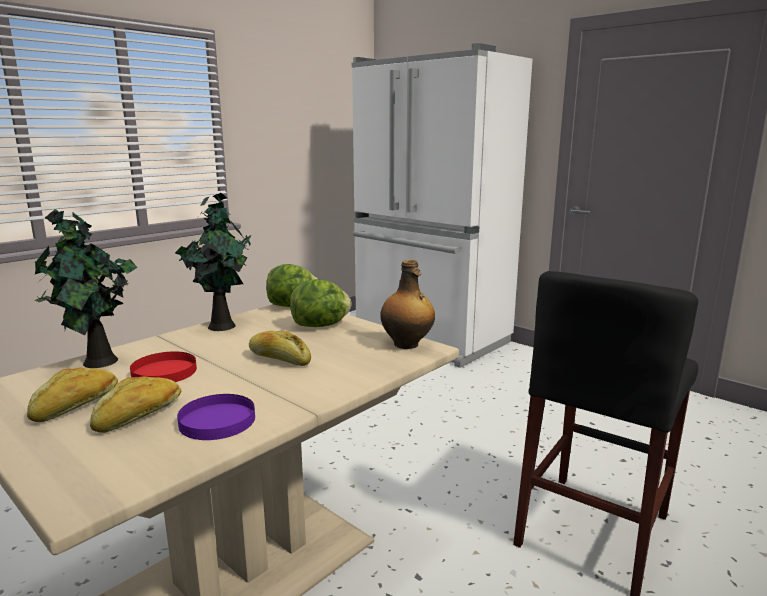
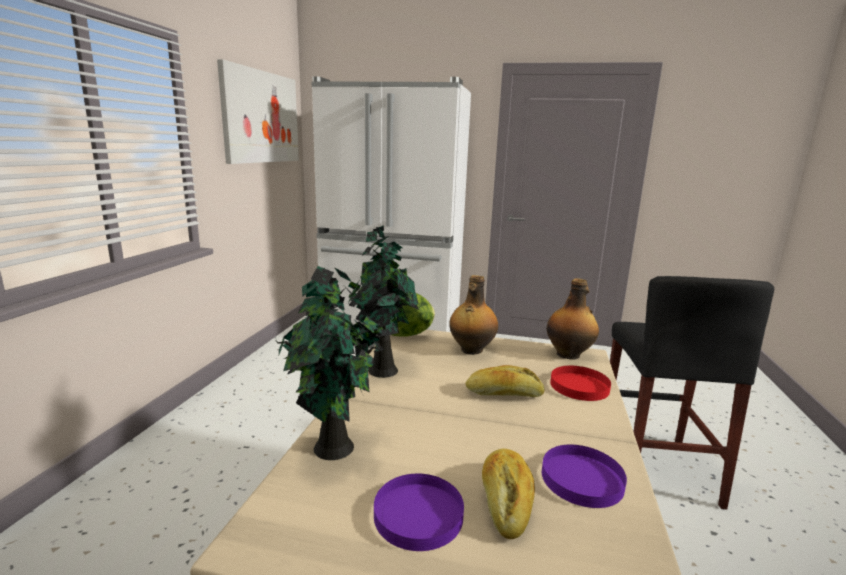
camera: 30 degrees left, 0 degrees up
bread [27,368,118,422] -> purple plate [374,474,464,551]
red plate [130,351,197,382] -> red plate moved to [550,366,611,401]
lettuce [290,279,352,327] -> bottle [449,275,498,355]
none -> picture [217,59,299,164]

